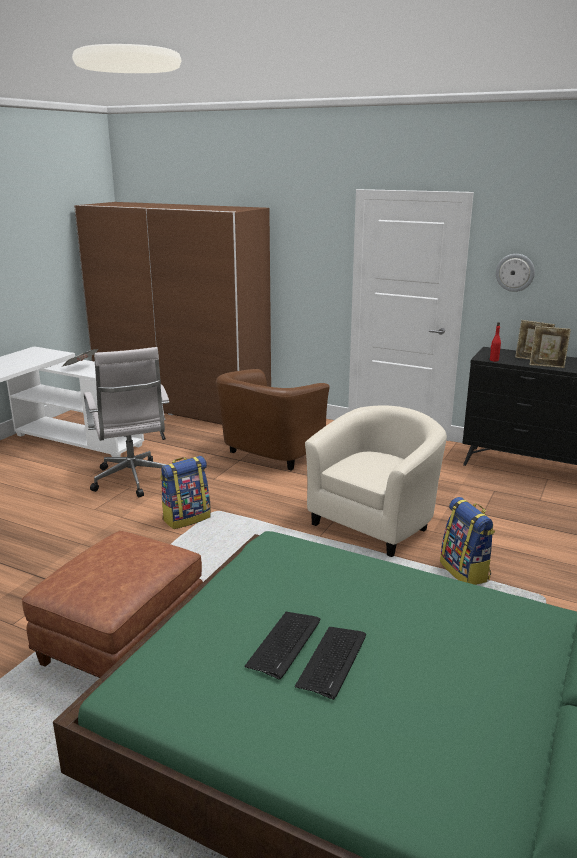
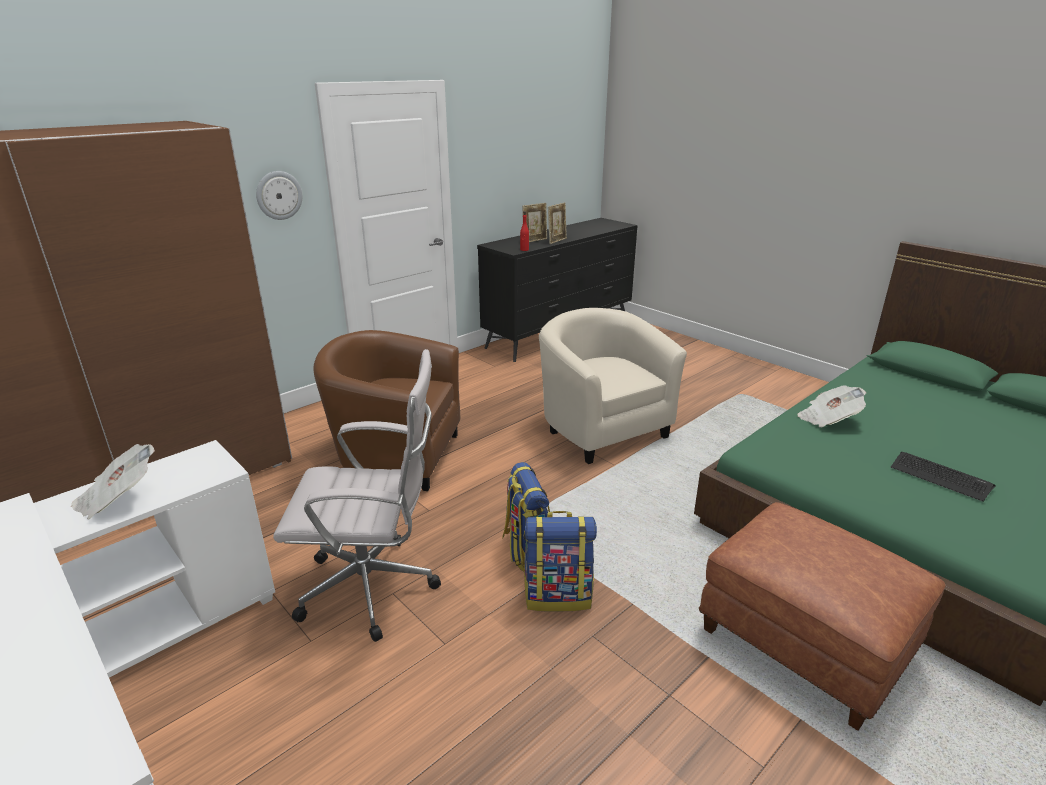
camera: 70 degrees left, 5 degrees up
brown armchair [216,369,329,471] -> brown armchair turned 135 degrees clockwise [313,330,460,491]
keyboard [295,627,366,700] -> none
backpack [440,497,495,585] -> backpack moved to [524,511,597,612]
wall clock [496,254,535,292] -> wall clock moved to [256,171,302,220]
none -> newspaper [798,385,866,428]

